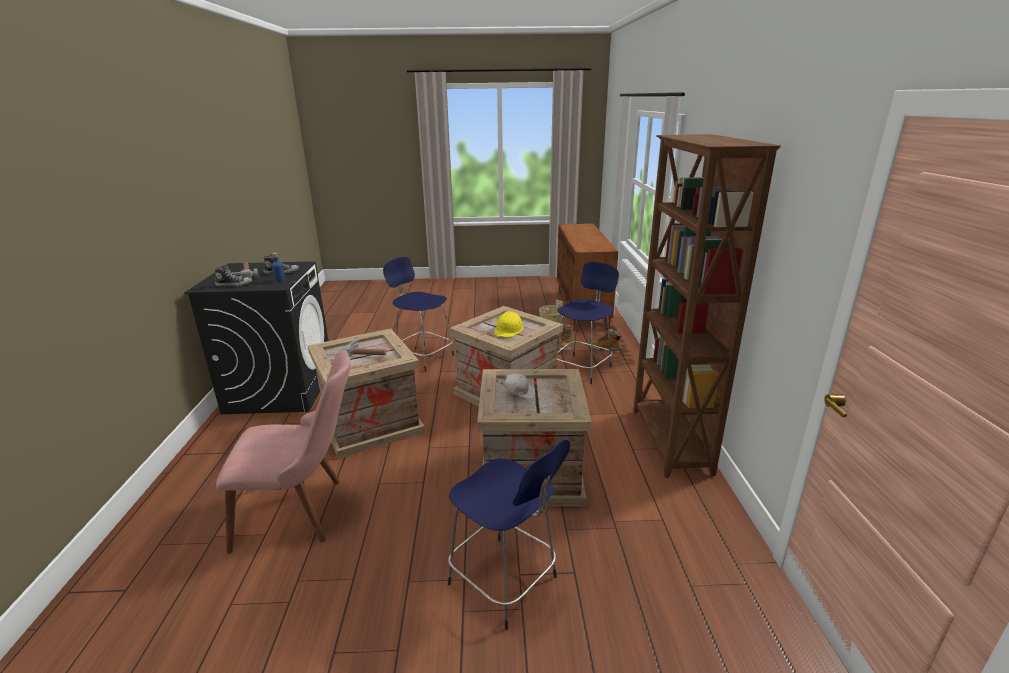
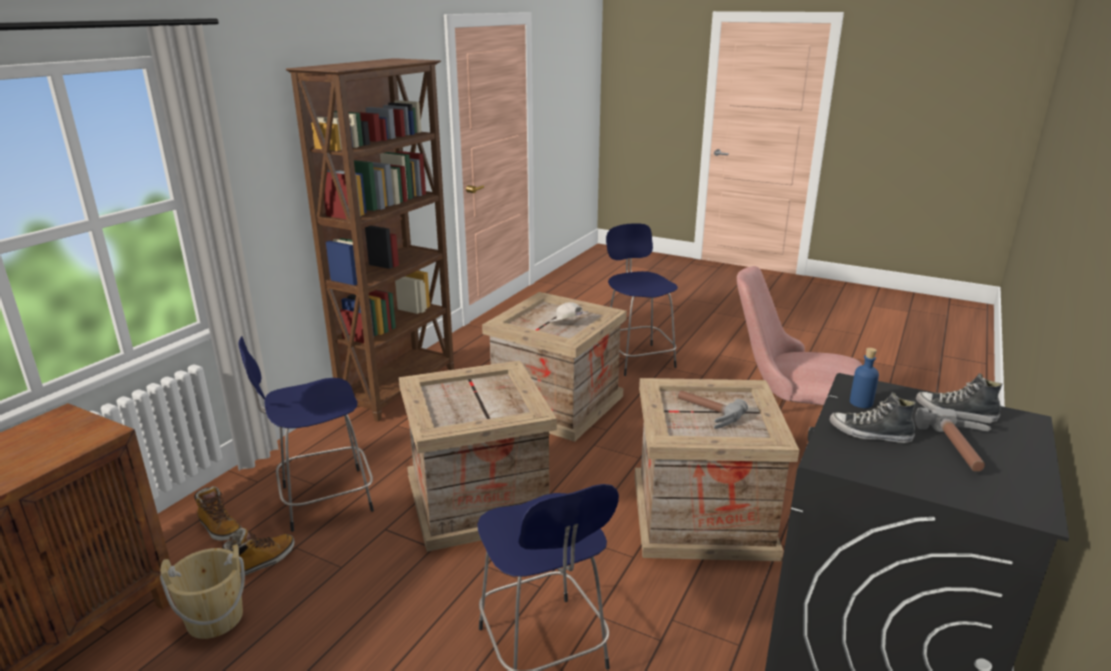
camera: 150 degrees left, 0 degrees up
yellow hard hat [494,312,524,337] -> none

